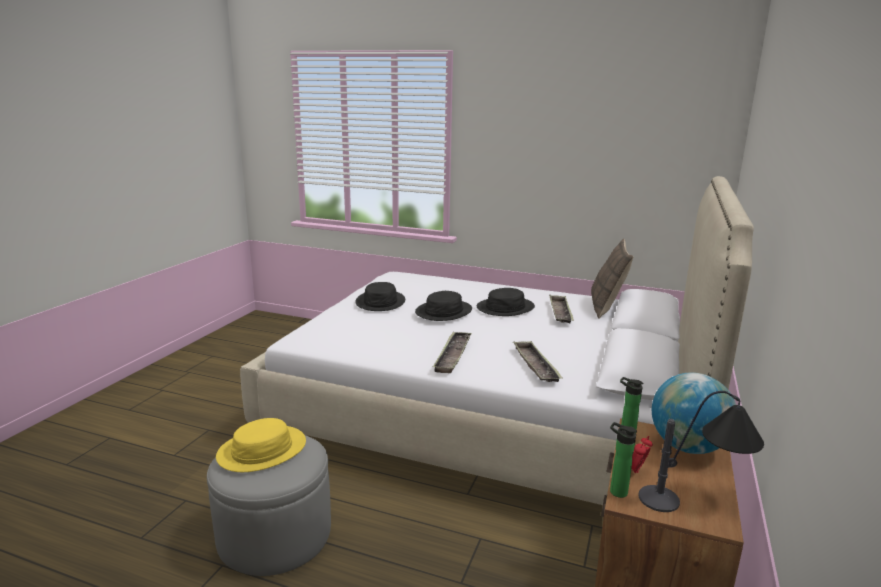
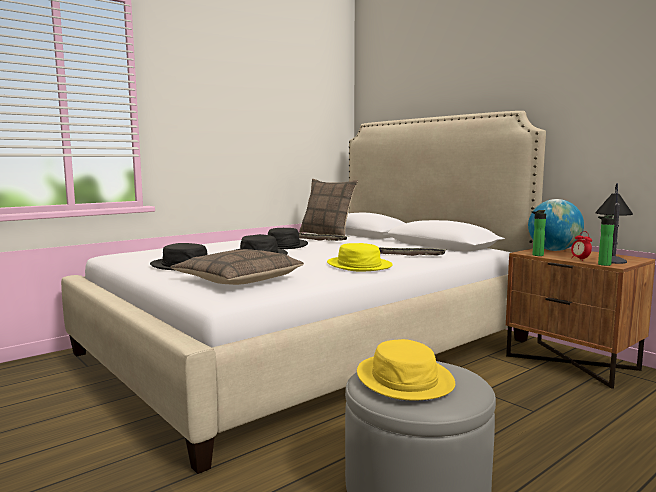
camera: 60 degrees left, 10 degrees down
tray [433,331,472,373] -> yellow hat [327,243,393,272]
none -> pillow [171,249,304,285]

